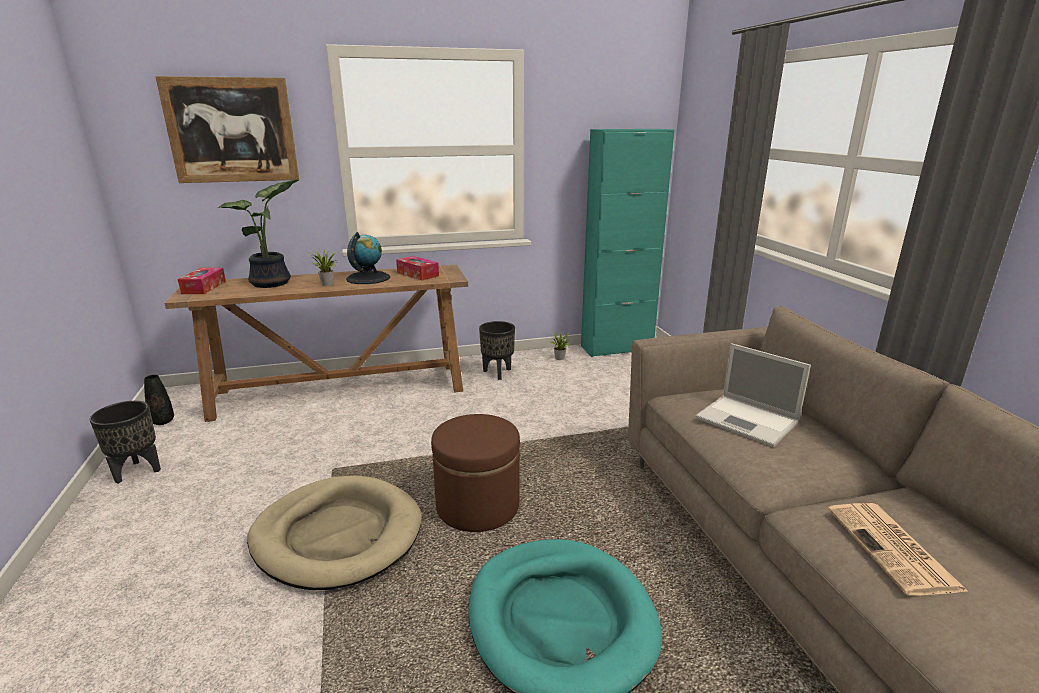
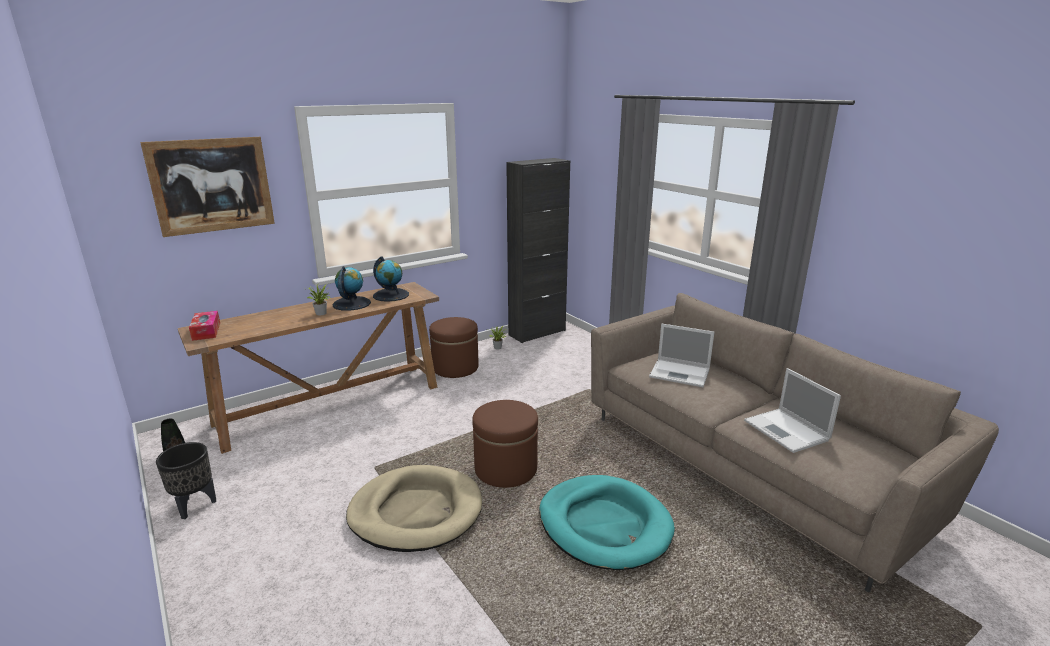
camera: 20 degrees left, 0 degrees up
potted plant [218,180,299,288] -> none
tissue box [396,256,439,280] -> globe [373,256,409,302]
black planter [479,321,515,380] -> brown ottoman [429,317,479,378]
turquoise cabinet [581,129,675,357] -> black cabinet [506,158,570,343]
newspaper [828,503,969,596] -> laptop [744,368,841,453]

